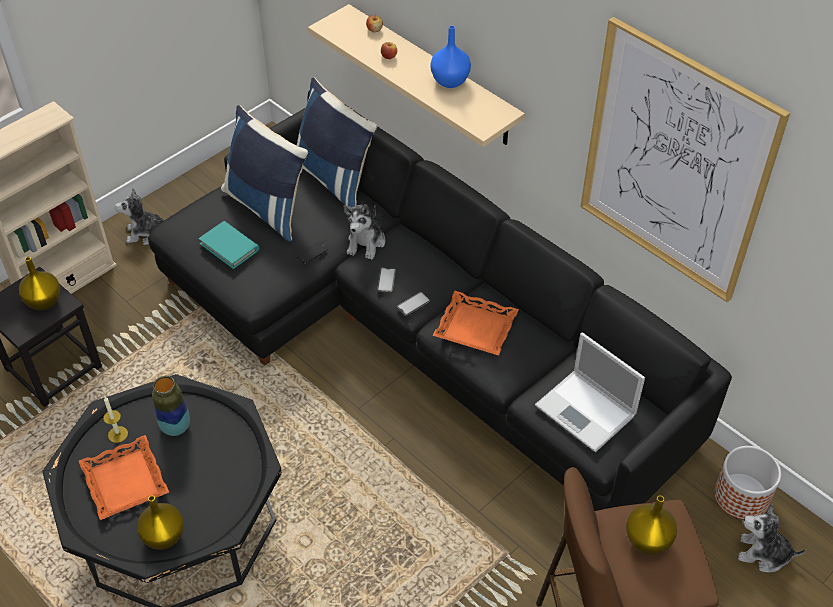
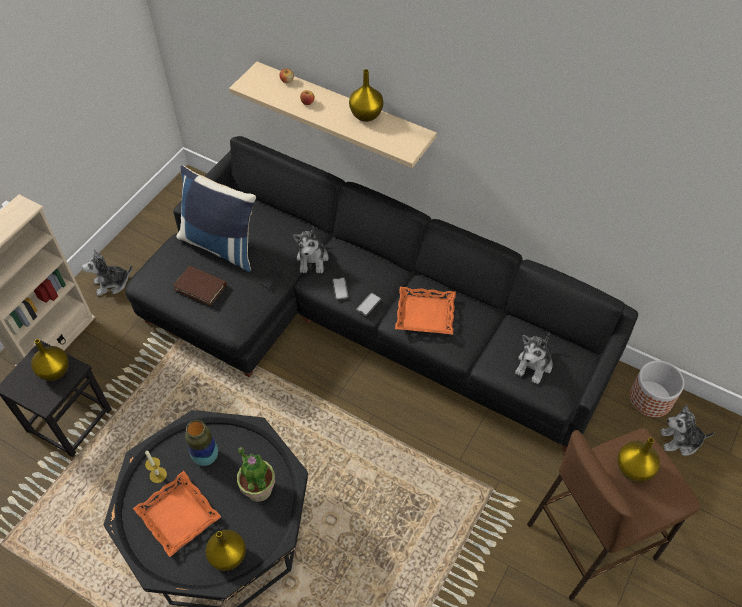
camera: 15 degrees left, 5 degrees up
turquoise book [198,221,259,269] -> brown book [173,266,227,306]
blue pillow [297,78,377,207] -> none
blue vase [430,26,471,88] -> yellow vase [349,69,383,122]
laptop [535,332,645,452] -> plush toy [515,332,552,384]
picture [580,17,790,303] -> none
none -> potted plant [237,447,275,502]

